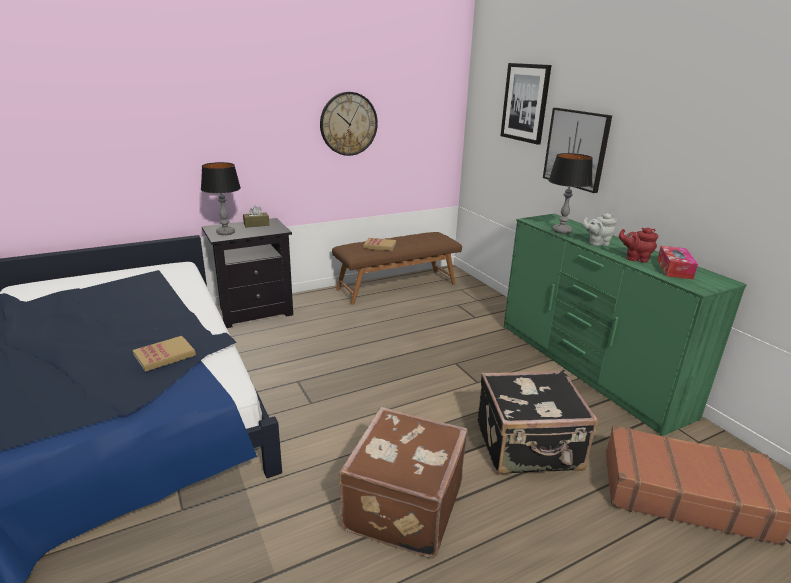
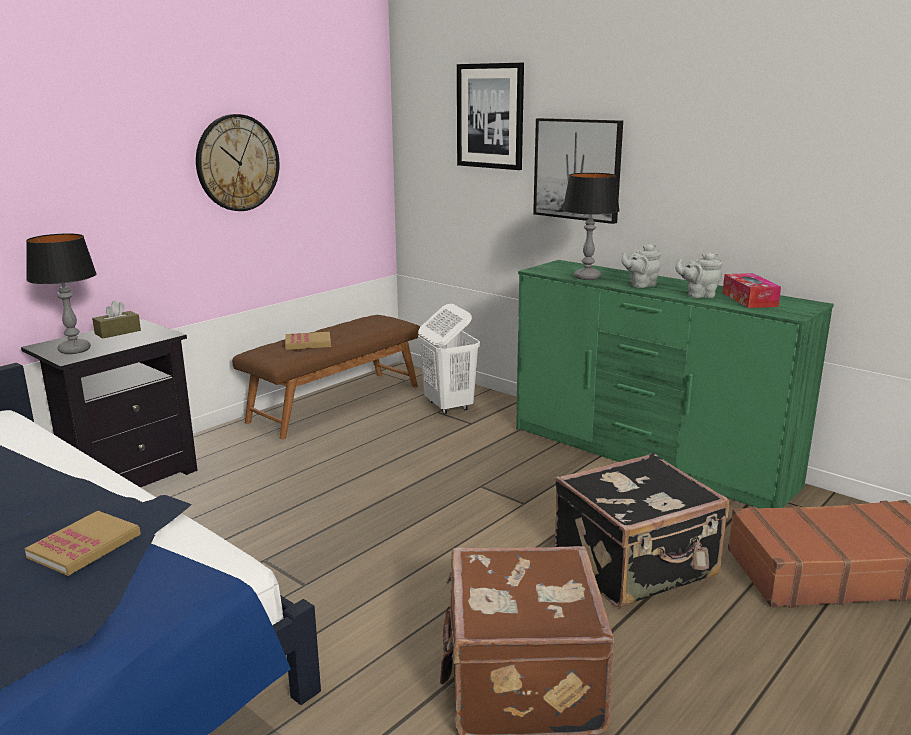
camera: 20 degrees left, 5 degrees down
red teapot [619,227,658,263] -> grey teapot [675,252,723,298]
none -> white laundry basket [418,304,480,414]

